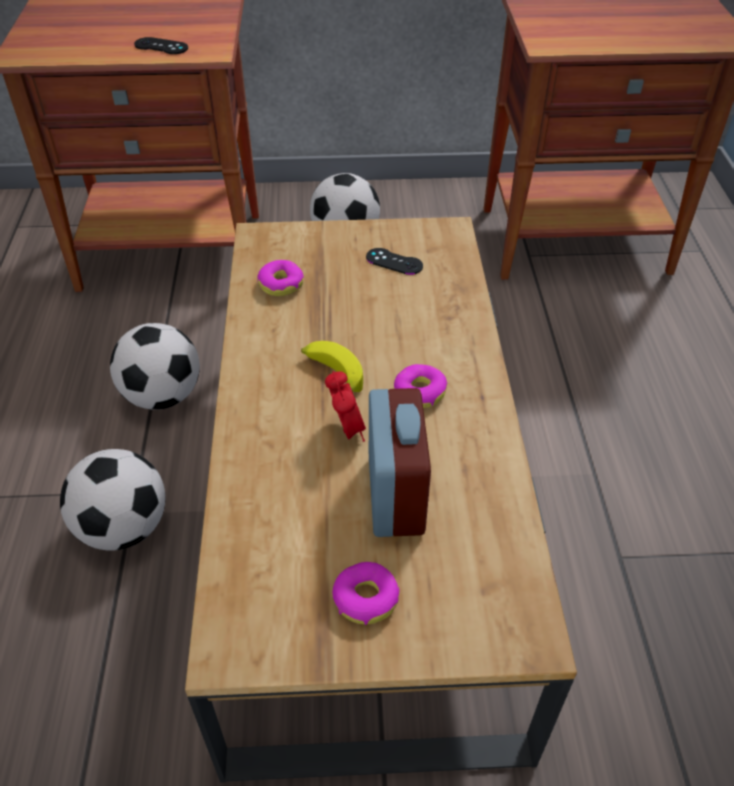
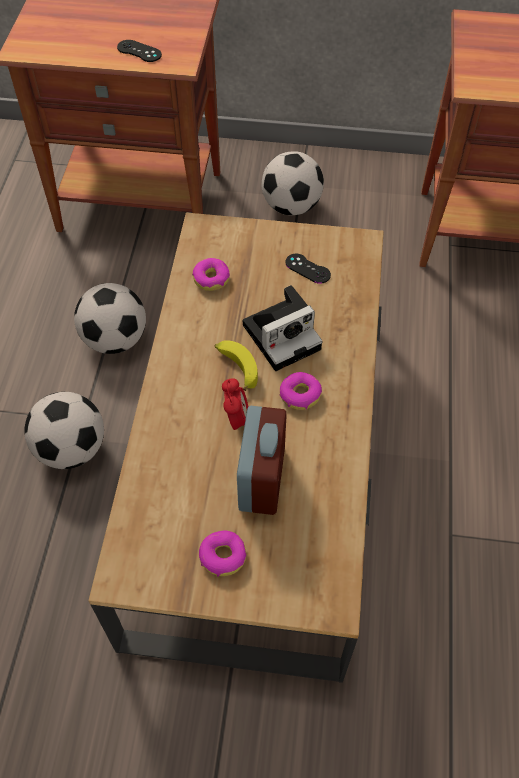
camera: 10 degrees right, 10 degrees up
none -> camera [243,285,322,371]

